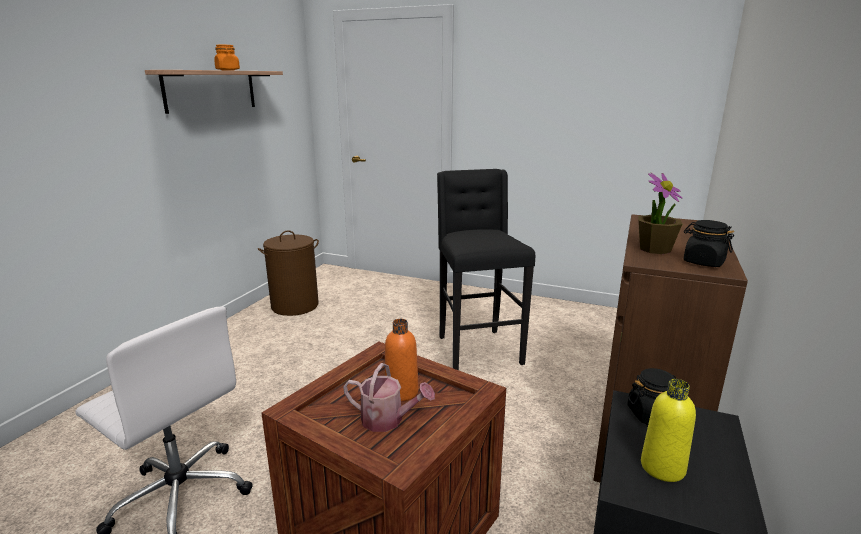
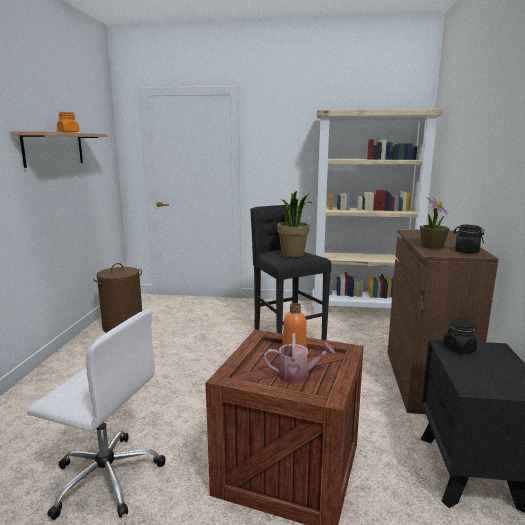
camera: 15 degrees left, 5 degrees down
yellow bottle [641,379,696,482] -> none
none -> potted plant [277,191,312,258]
none -> beige bookcase [312,109,443,314]

